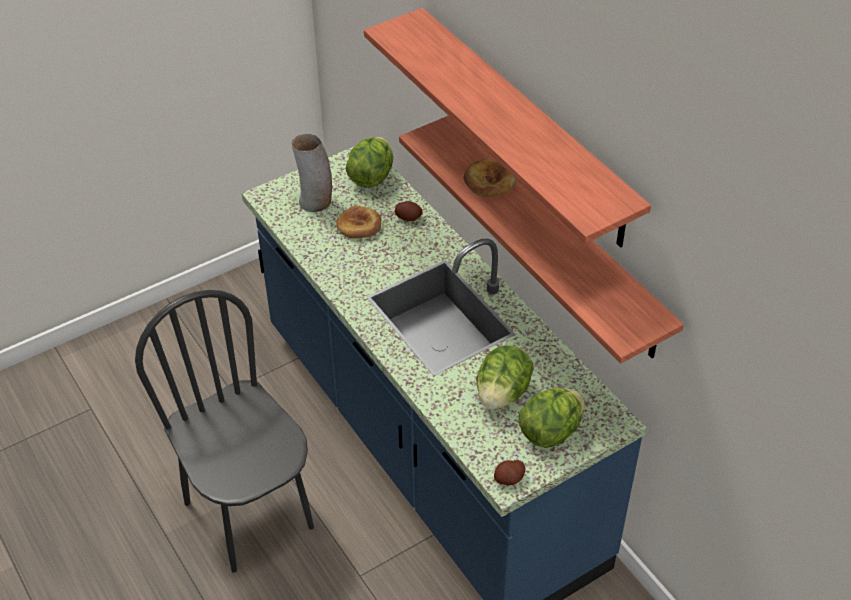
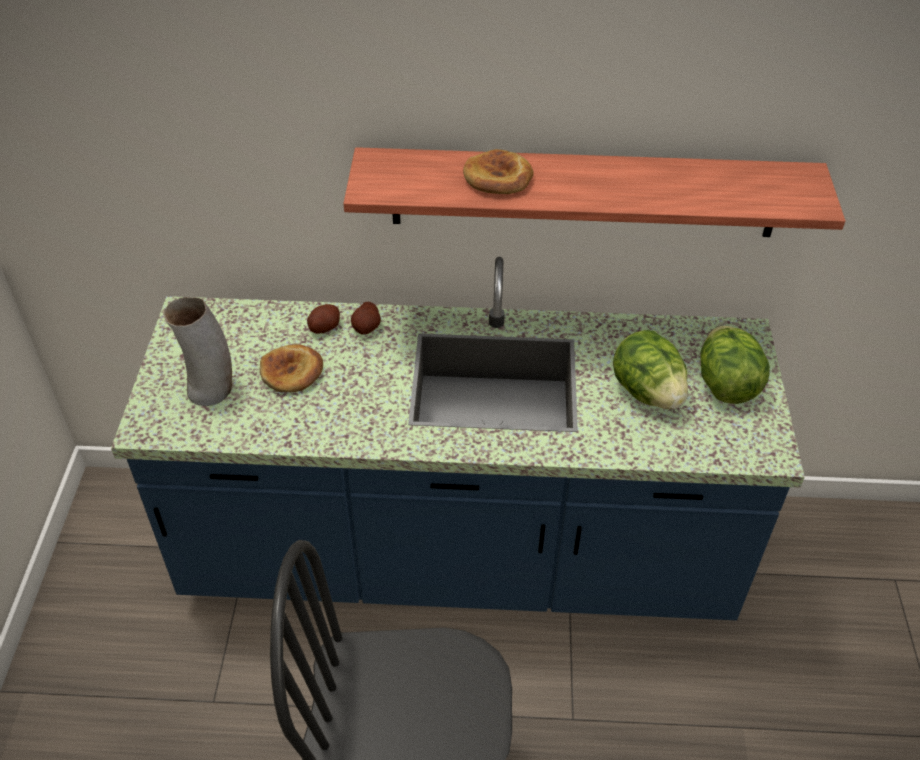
camera: 55 degrees left, 0 degrees up
lettuce [346,137,393,188] -> none
shelf [364,8,651,248] -> none
potato [494,460,525,485] -> potato moved to [351,302,381,335]

